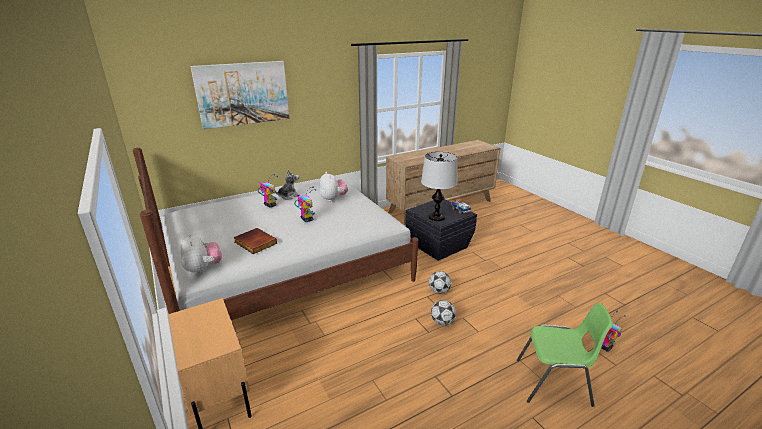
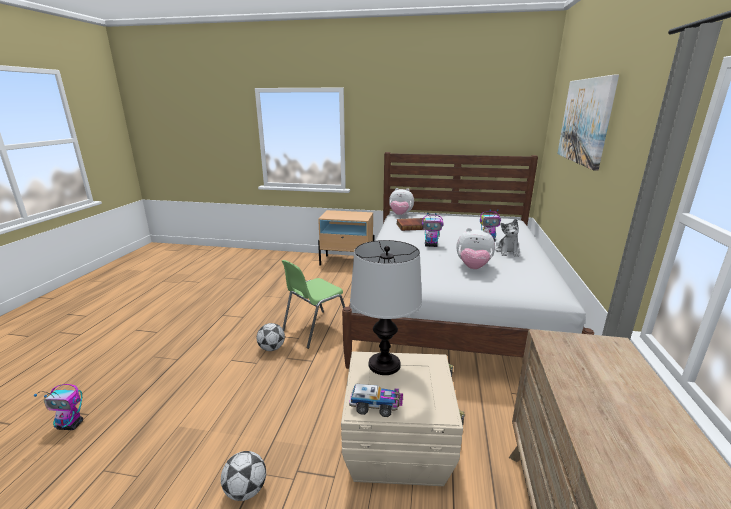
camera: 130 degrees right, 5 degrees down
black storage box [405,199,477,261] -> beige storage box [341,351,465,486]
football [429,271,451,294] -> football moved to [221,451,266,501]
green chair [517,303,613,407] -> green chair moved to [282,260,345,349]

